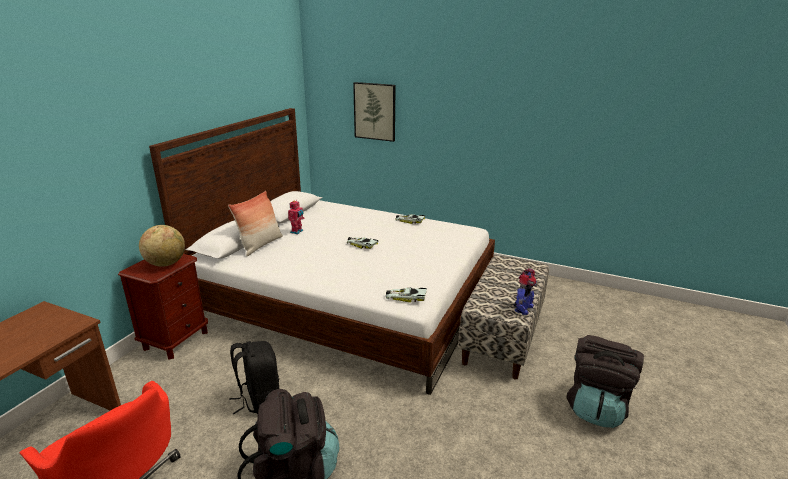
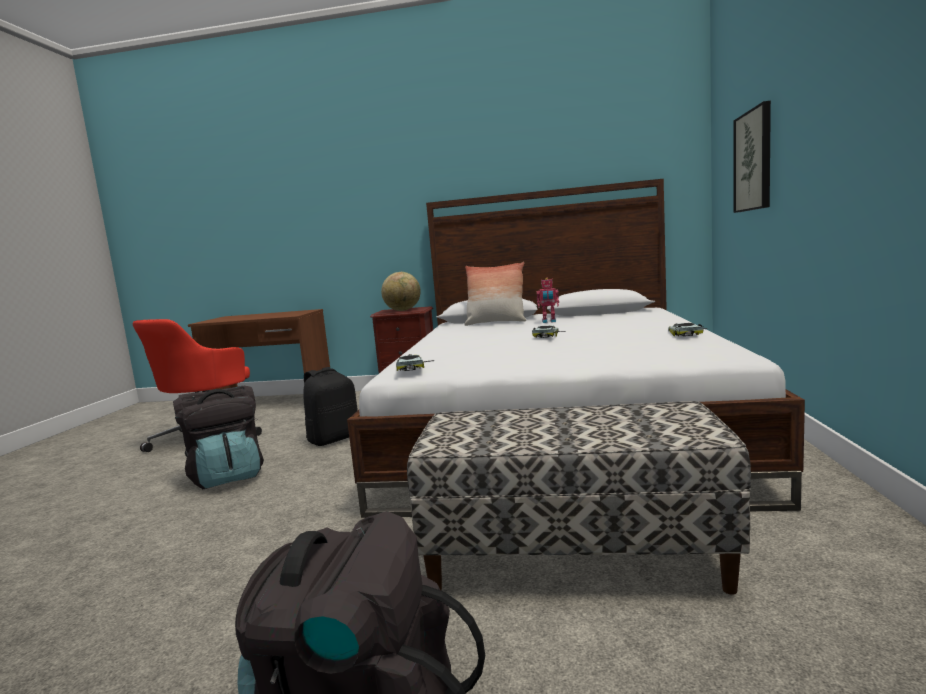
camera: 75 degrees right, 15 degrees down
toy robot [513,268,537,315] -> none

